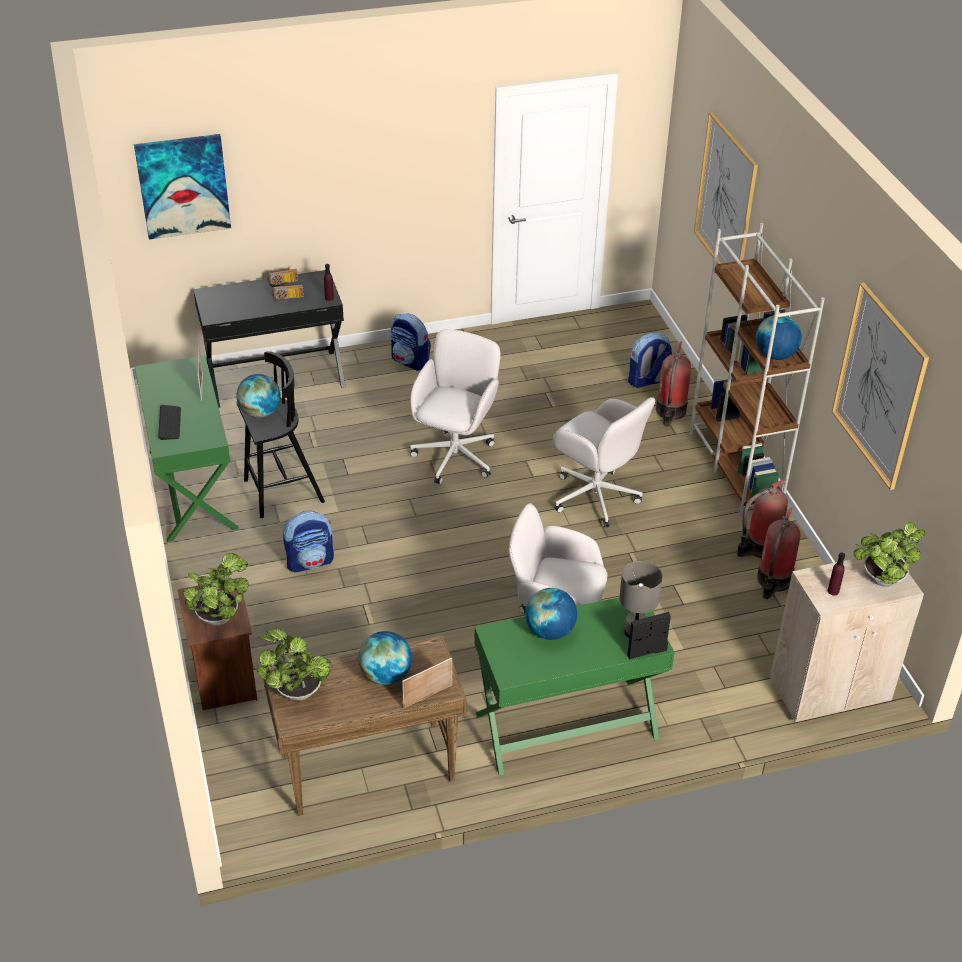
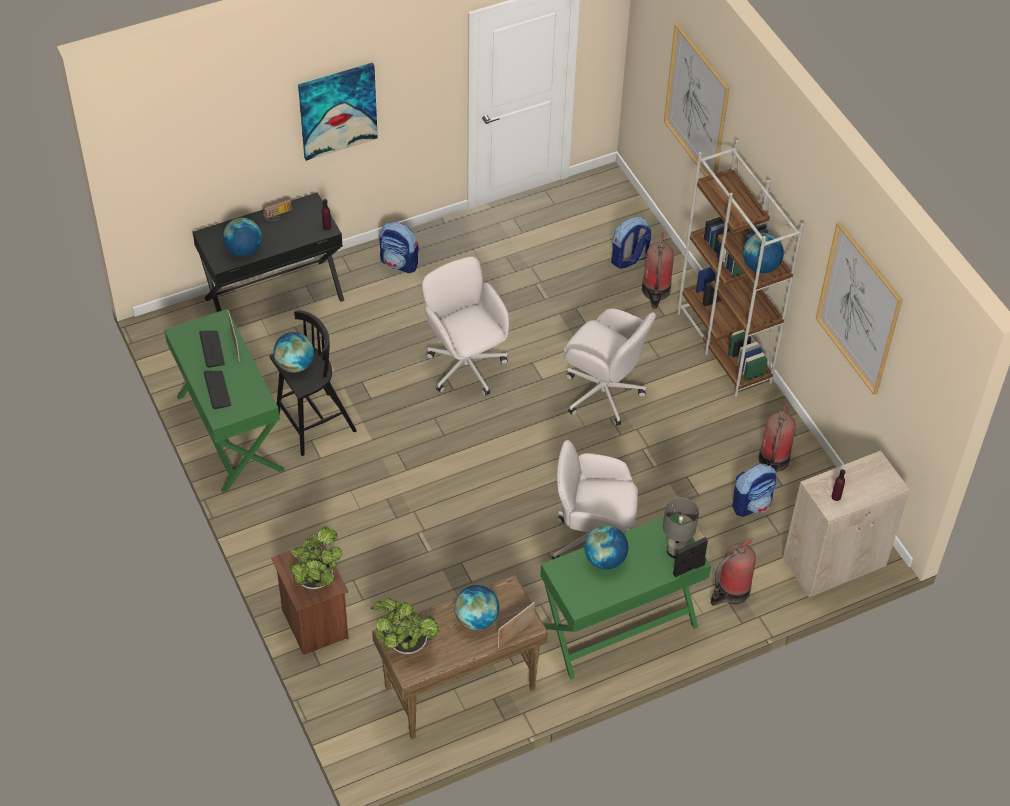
camera: 10 degrees left, 10 degrees up
picture [134,134,231,240] -> picture moved to [298,63,378,161]
radio [272,285,304,303] -> none
backpack [283,510,334,572] -> backpack moved to [732,463,776,517]
white office chair [410,329,501,484] -> white office chair turned 45 degrees counterclockwise [422,257,509,396]
fire extinguisher [737,479,788,558] -> fire extinguisher moved to [711,538,756,606]
potted plant [854,522,925,587] -> none
none -> keyboard [199,330,225,368]
none -> globe [223,218,262,257]

